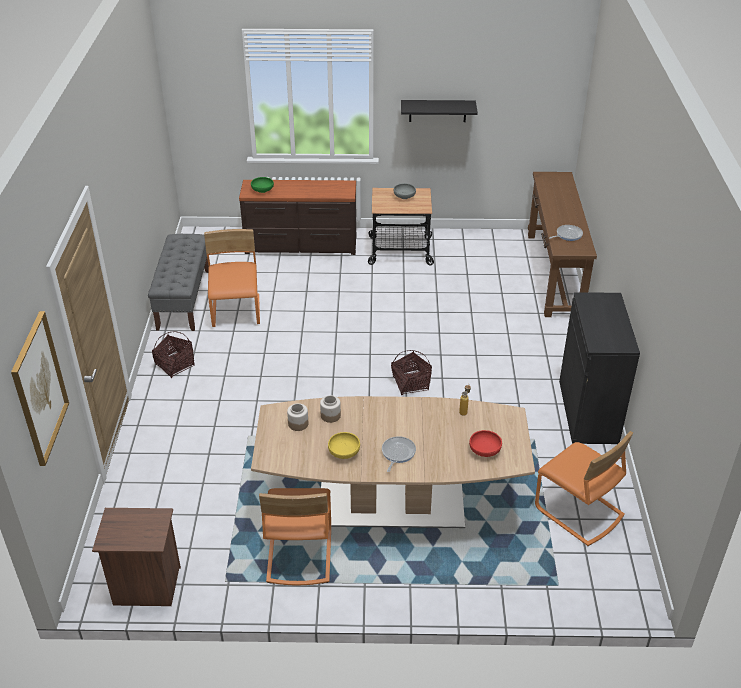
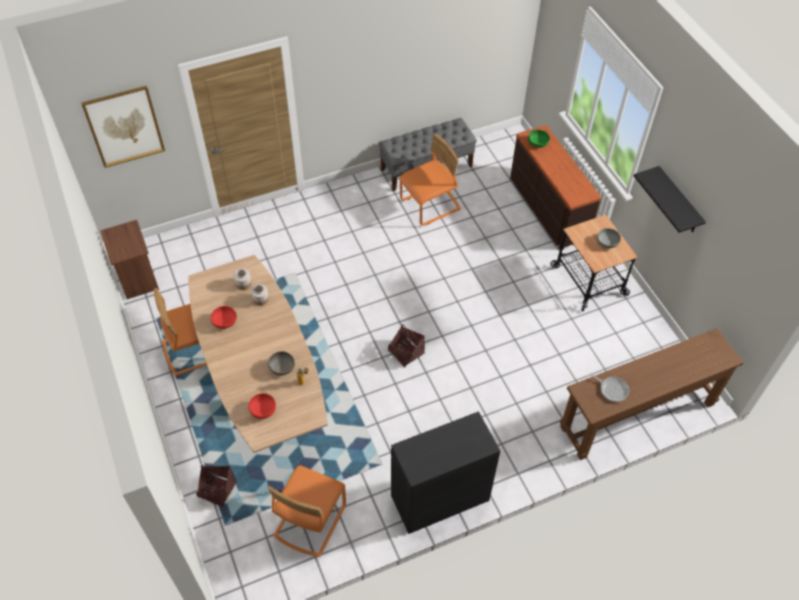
camera: 65 degrees right, 15 degrees up
basket [152,332,194,378] -> basket moved to [196,465,237,507]
yellow bowl [328,432,360,459] -> red bowl [211,306,237,329]
frying pan [382,436,416,472] -> none
none -> grey bowl [268,351,295,375]

